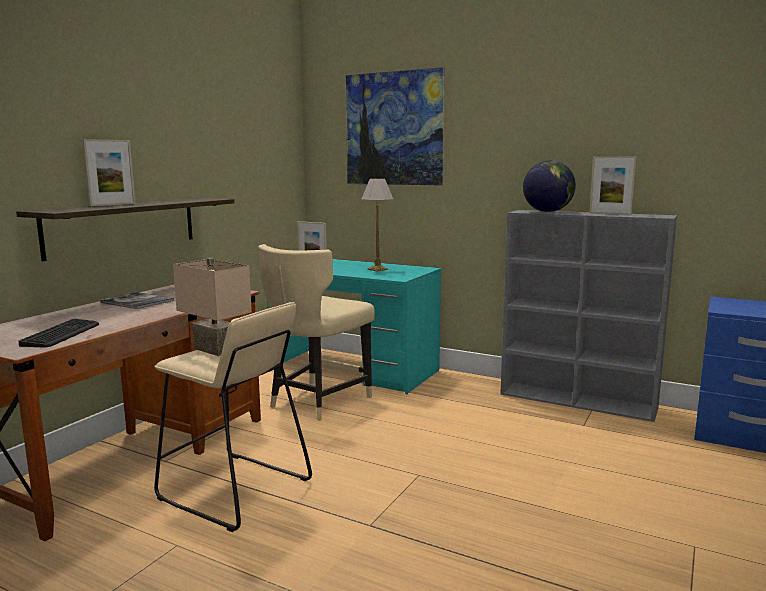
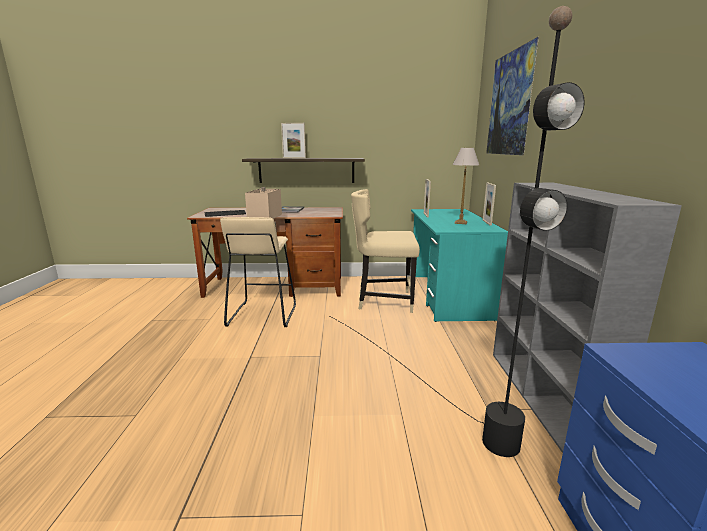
camera: 60 degrees right, 5 degrees up
globe [523,160,576,212] -> none
picture frame [589,156,636,215] -> picture frame moved to [483,183,496,226]
none -> black floor lamp [330,6,584,457]

